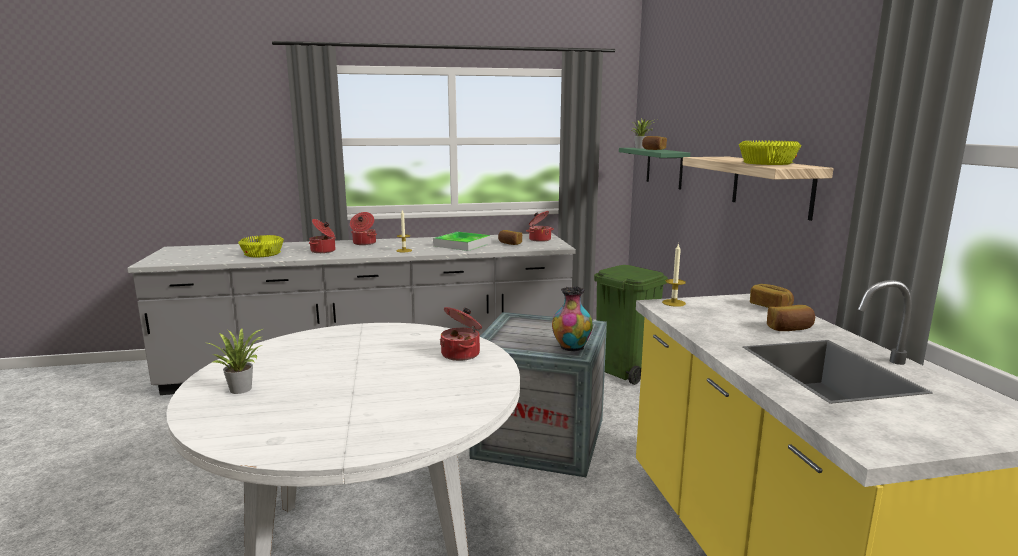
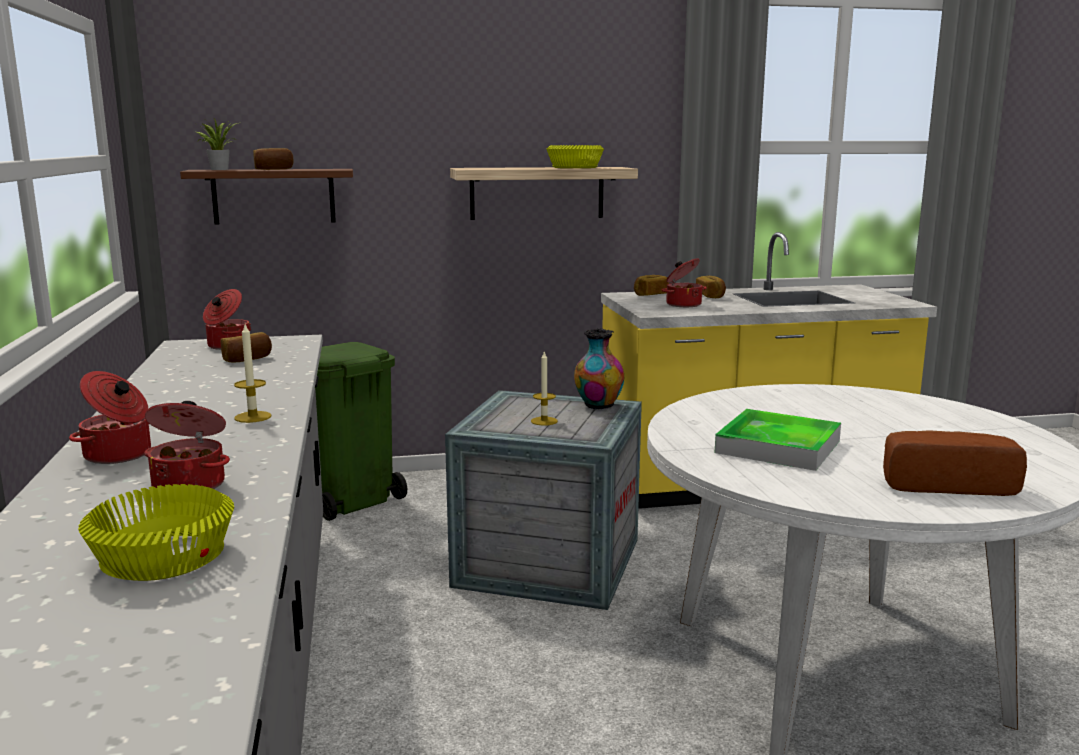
camera: 90 degrees left, 0 degrees up
potted plant [208,328,263,394] -> bread [883,430,1027,496]
tray [433,232,491,251] -> tray moved to [715,409,841,471]
cooking pot [440,307,482,361] -> cooking pot moved to [662,258,707,307]
green shelf [619,148,690,190] -> brown shelf [180,169,353,225]
candle [662,243,686,307] -> candle moved to [531,351,558,426]

